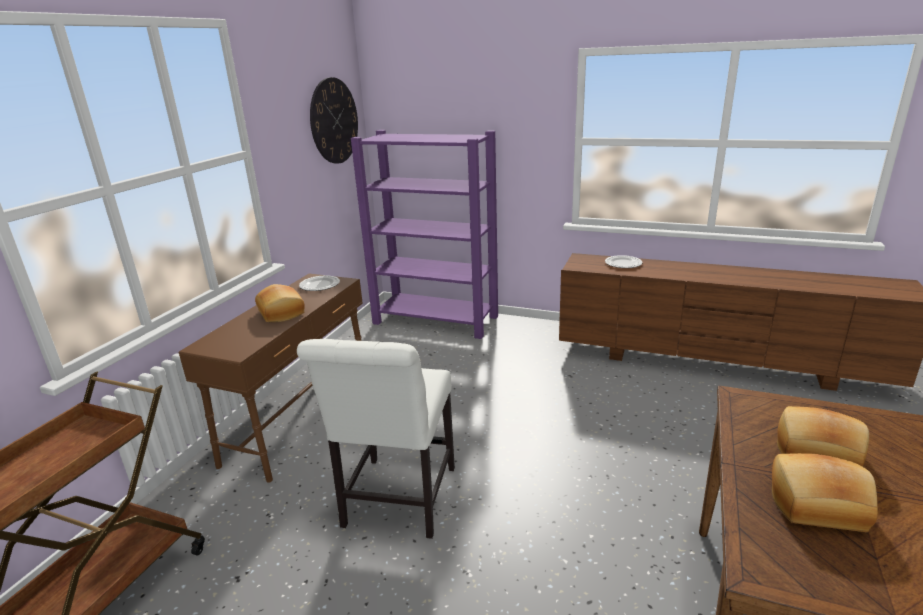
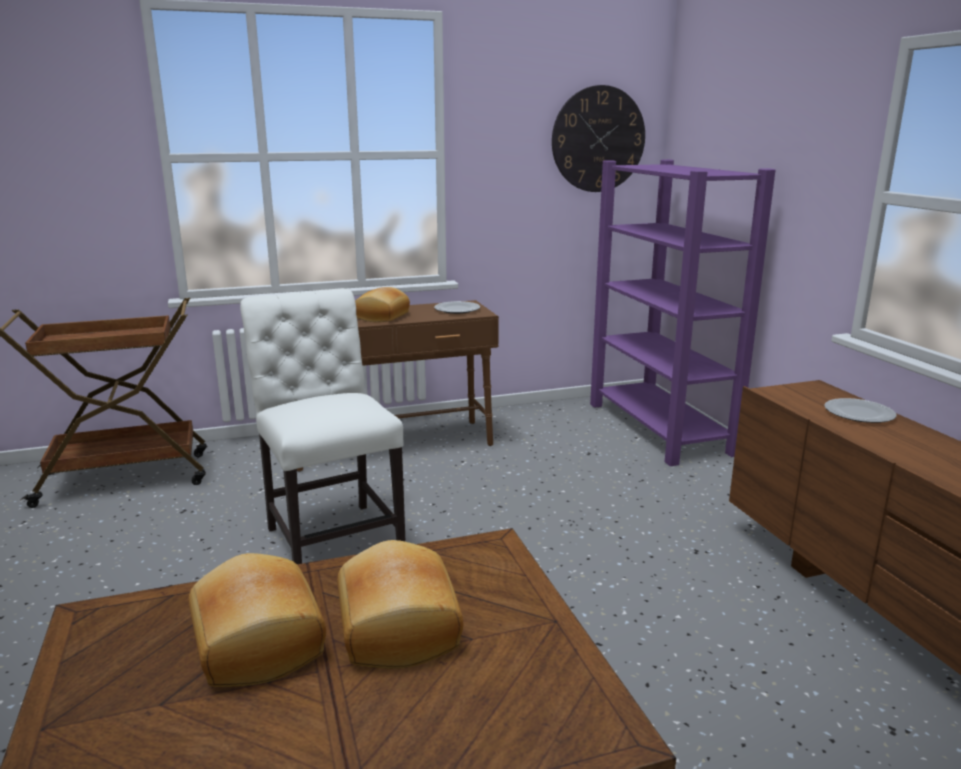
camera: 50 degrees right, 5 degrees down
white chair [297,339,455,539] -> white chair turned 90 degrees clockwise [240,288,406,564]

